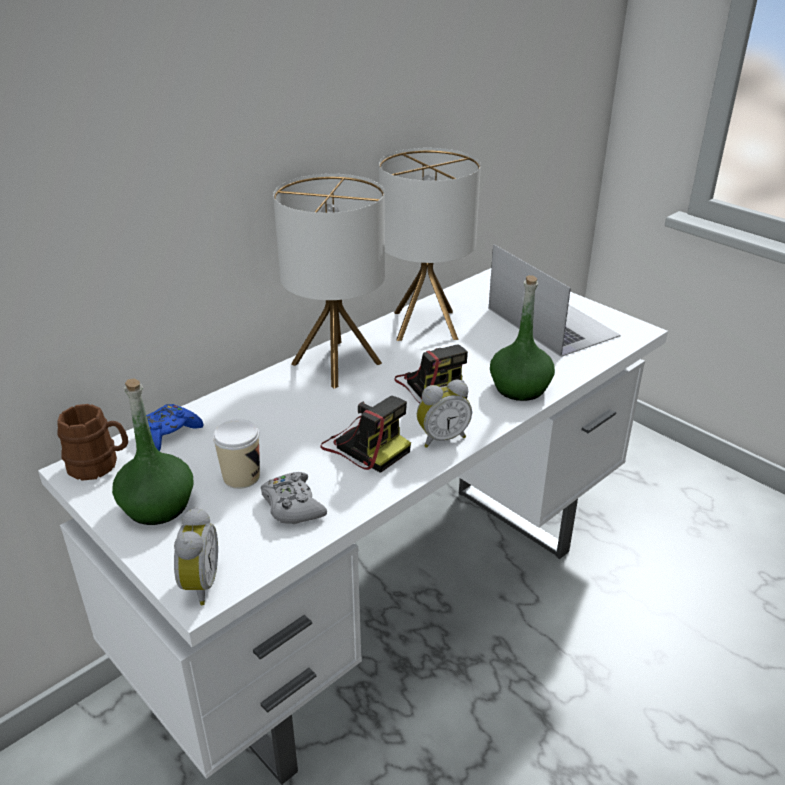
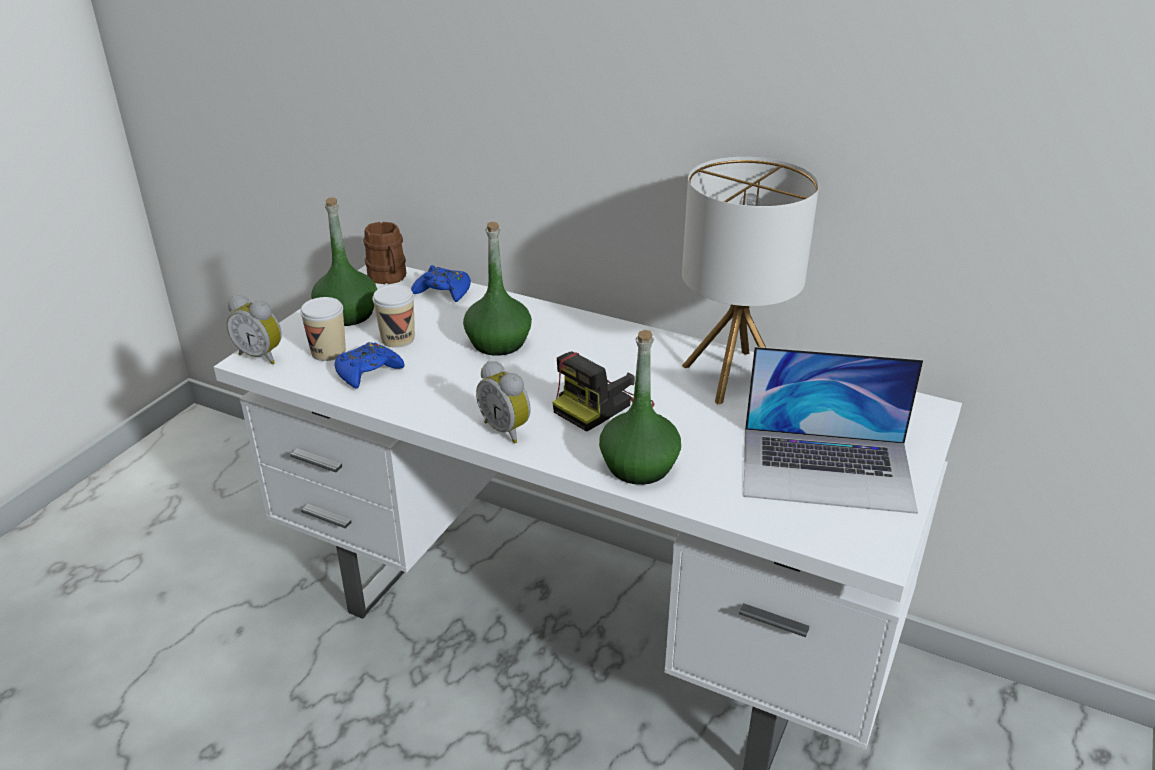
camera: 70 degrees right, 0 degrees up
alarm clock [174,507,218,605] -> alarm clock turned 45 degrees clockwise [227,295,282,364]
grey game controller [261,472,327,524] -> blue game controller [334,342,405,389]
table lamp [273,174,385,389] -> none
camera [320,396,411,473] -> none
laptop [489,244,620,357] -> laptop turned 60 degrees clockwise [744,347,923,514]
none -> cup [300,297,346,361]
none -> green bottle [463,222,532,356]

